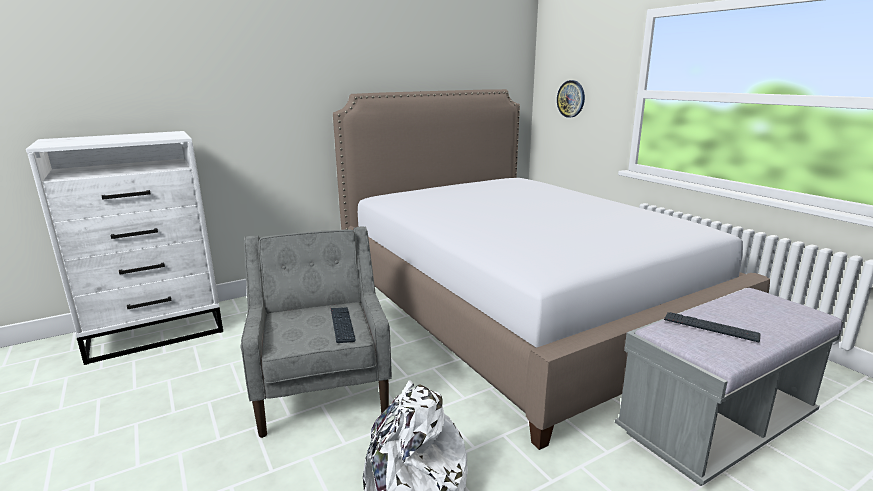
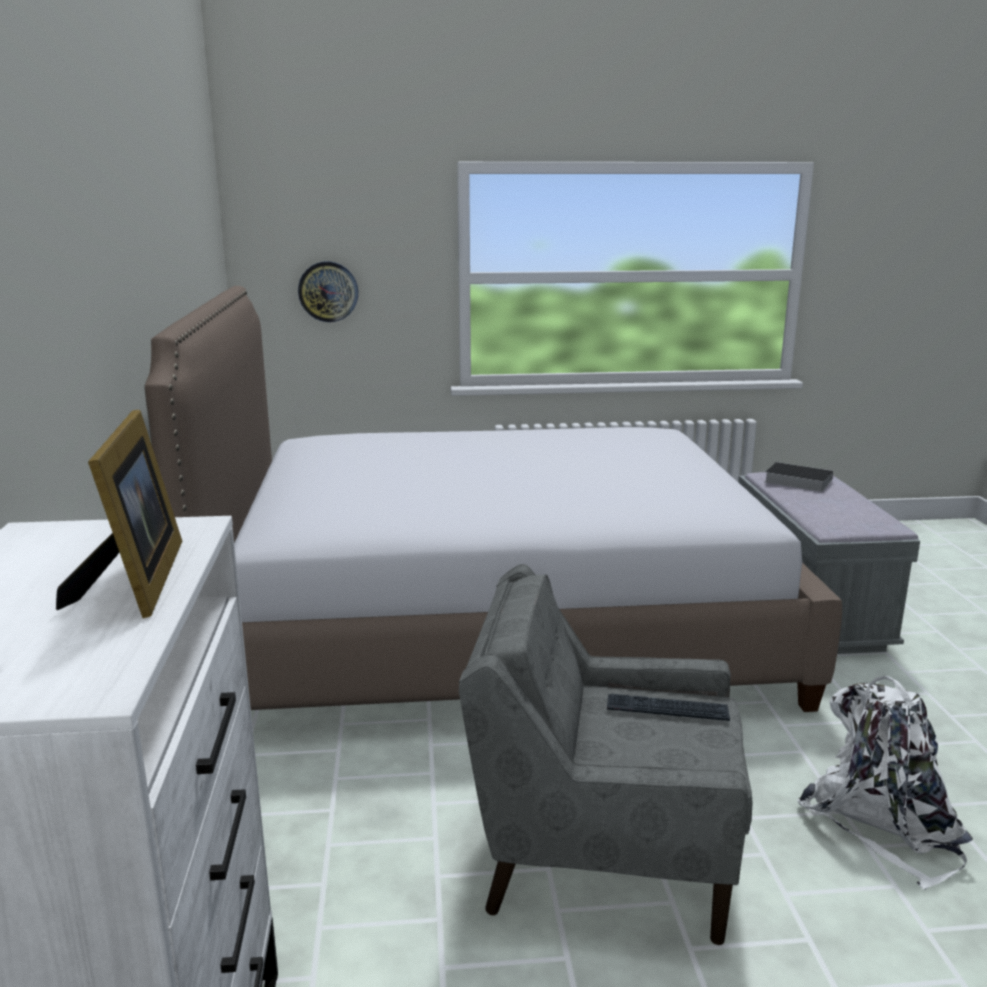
camera: 65 degrees left, 0 degrees up
keyboard [664,312,761,343] -> none
none -> picture frame [56,410,182,618]
none -> book [765,462,833,492]

